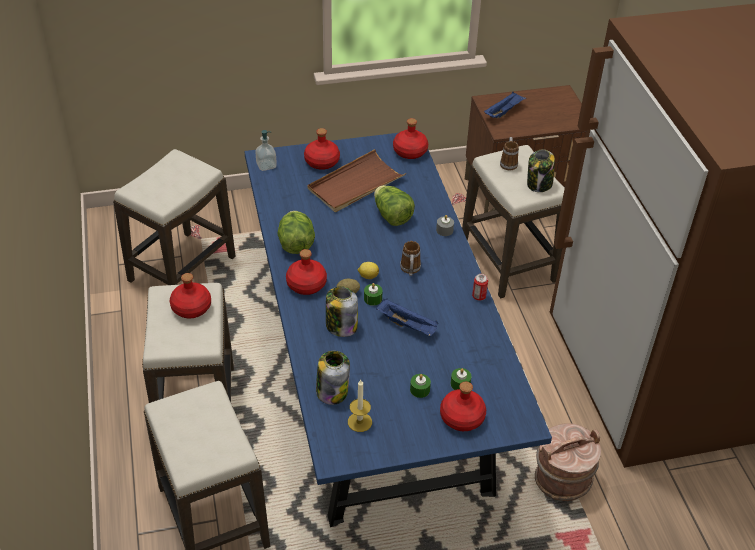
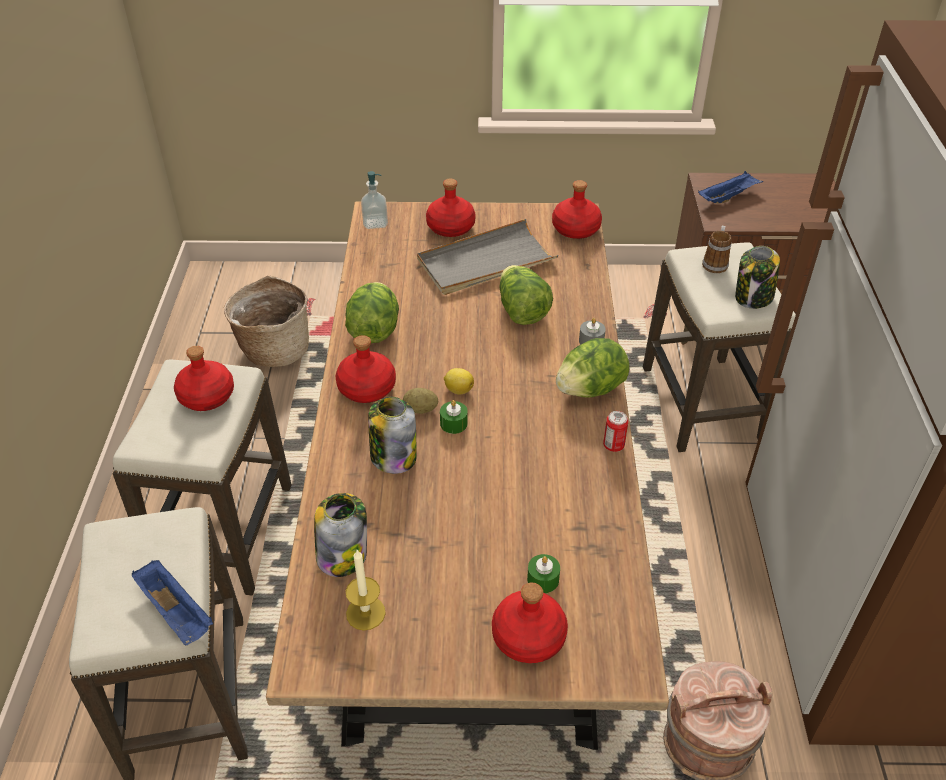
camera: 15 degrees right, 0 degrees up
stool [113,149,235,285] -> basket [224,275,309,367]
blue dining table [245,130,552,527] -> brown dining table [266,202,669,750]
brown tray [308,149,406,212] -> grey tray [417,219,558,295]
blue tray [376,298,438,336] -> blue tray moved to [131,560,213,646]
mug [400,241,421,276] -> none
green candle [410,374,431,398] -> none
none -> lettuce [556,338,629,398]

